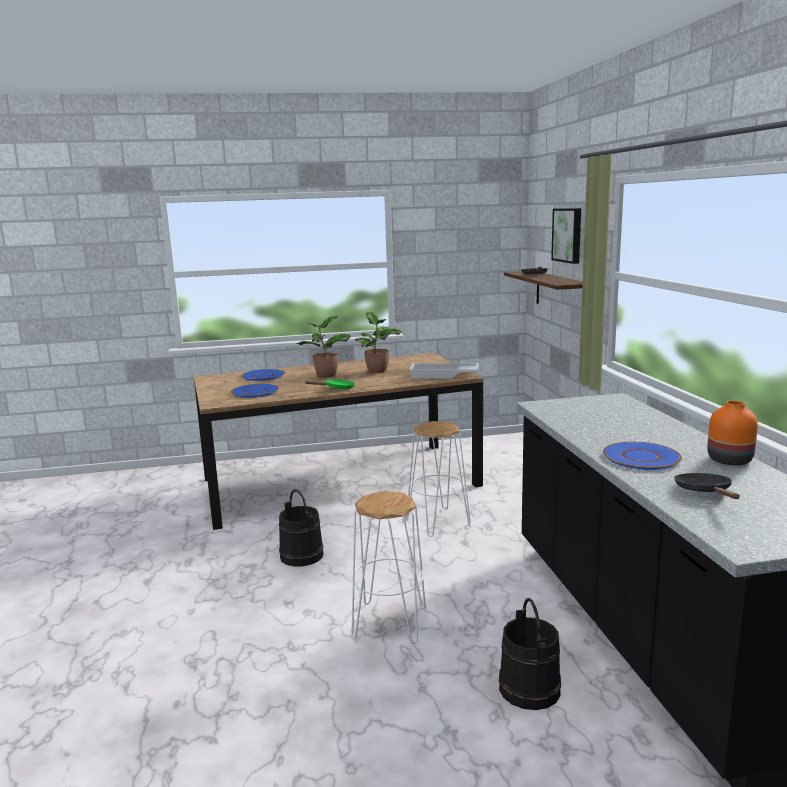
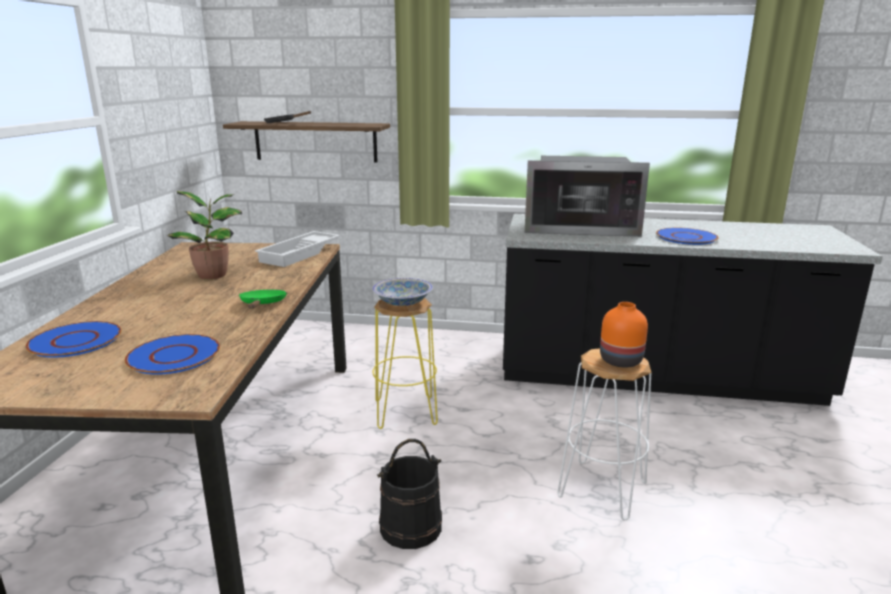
camera: 70 degrees left, 5 degrees up
potted plant [297,315,351,377] -> none
white stool [406,421,471,537] -> yellow stool [372,298,438,429]
black bucket [499,598,561,710] -> none
picture [551,208,581,264] -> none
black frying pan [674,473,740,499] -> none
orange vase [707,401,758,466] -> orange vase moved to [600,302,648,368]
none -> bowl [372,278,433,306]
none -> microwave [525,156,650,237]

